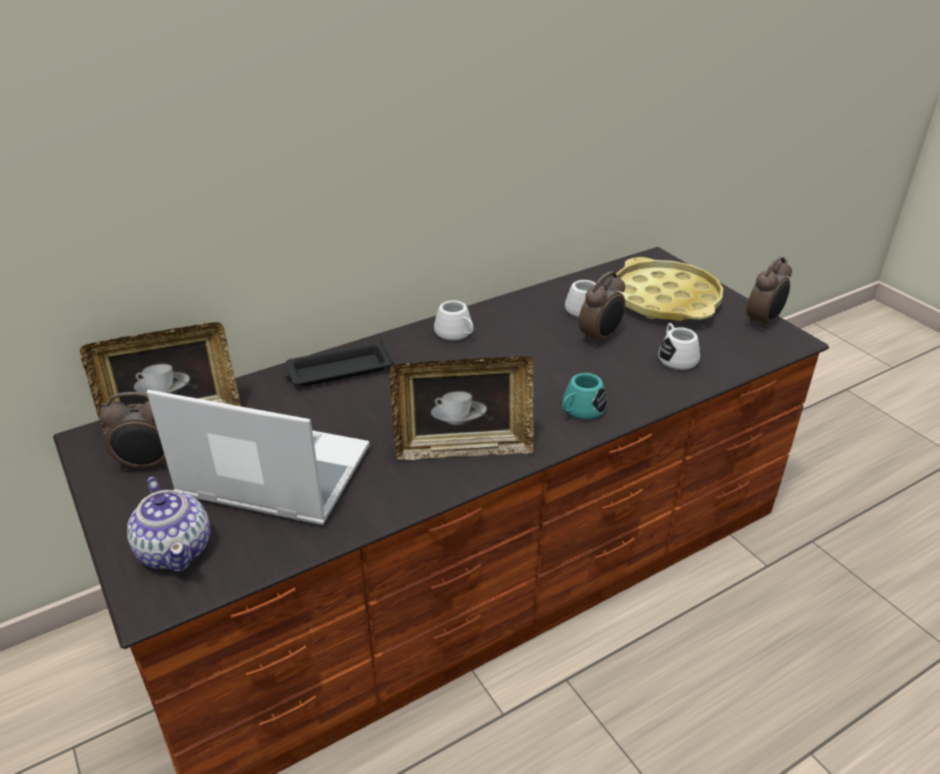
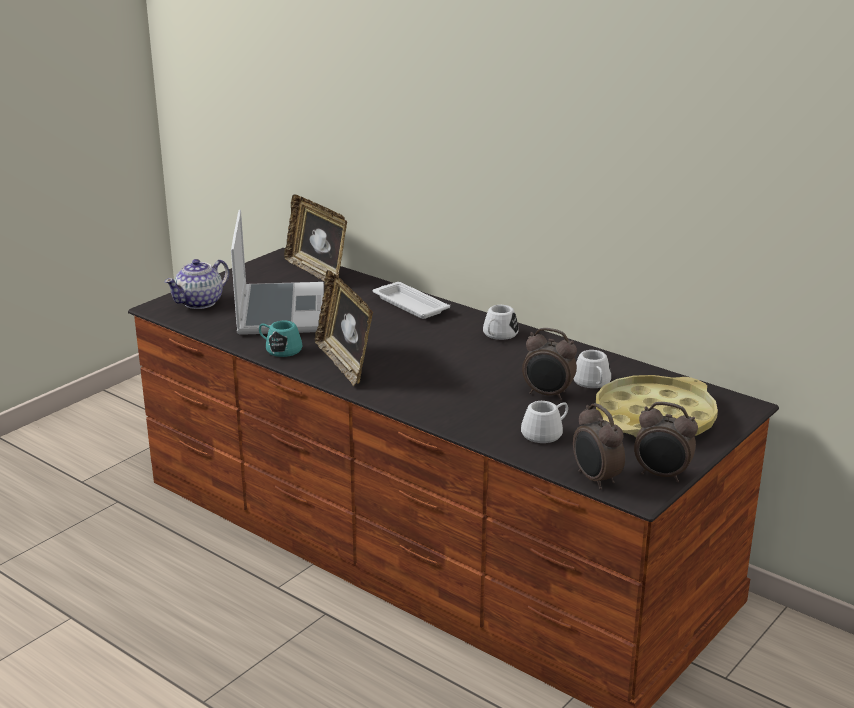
camera: 70 degrees right, 10 degrees down
alarm clock [100,392,168,471] -> alarm clock moved to [573,403,625,490]
black tray [284,340,394,386] -> white tray [373,282,450,319]
turquoise mug [562,373,607,419] -> turquoise mug moved to [259,321,302,357]

